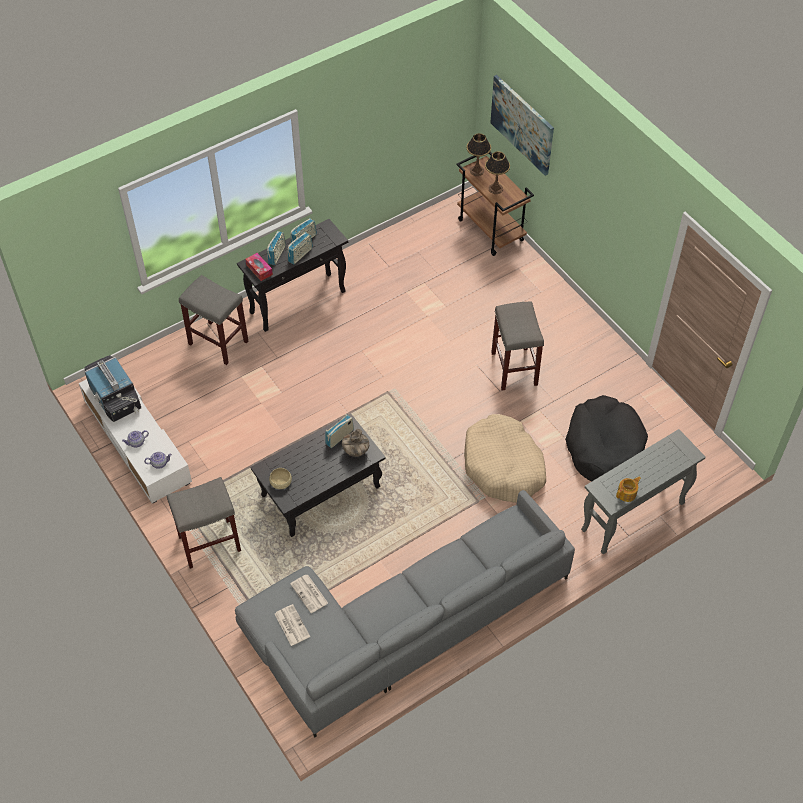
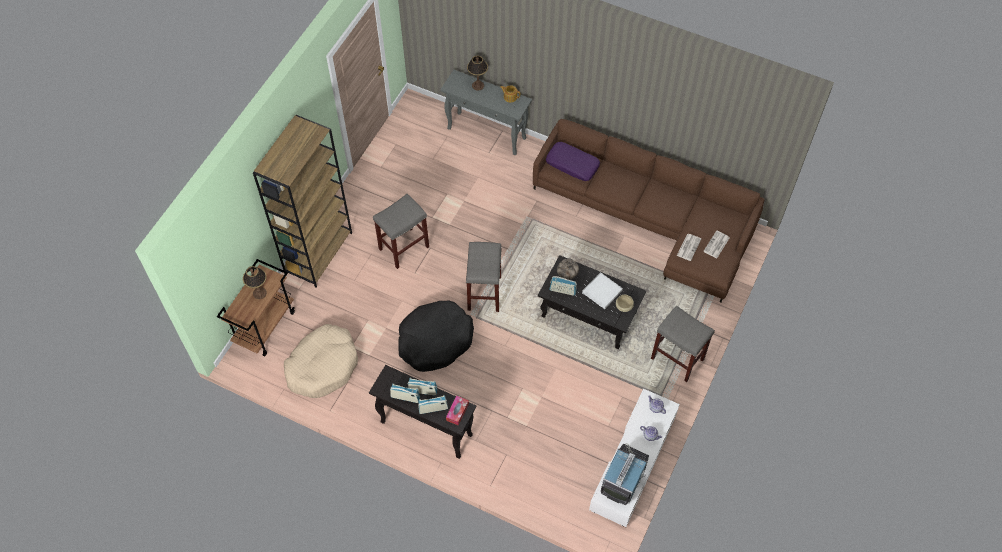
camera: 120 degrees left, 5 degrees up
grey stool [179,275,248,365] -> grey stool moved to [466,242,502,312]
grey sofa [235,490,575,738] -> brown sofa [533,119,765,302]
beige dog bed [464,414,546,502] -> beige dog bed moved to [284,324,358,398]
table lamp [466,133,491,176] -> table lamp moved to [467,56,488,91]
picture [490,75,554,176] -> none
black dog bed [565,395,648,482] -> black dog bed moved to [398,301,474,372]
none -> brown bookcase [253,115,352,288]
none -> purple pillow [546,142,600,181]
none -> white tray [582,272,623,309]

